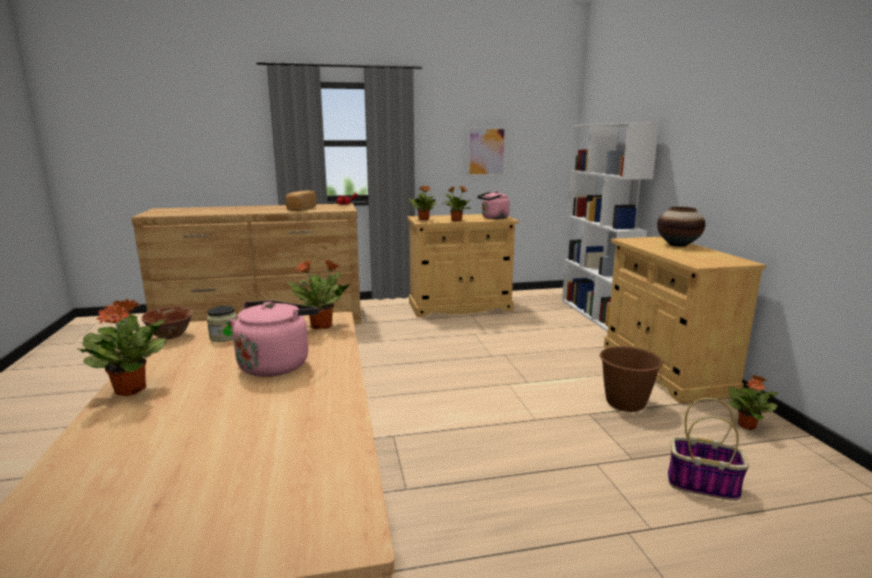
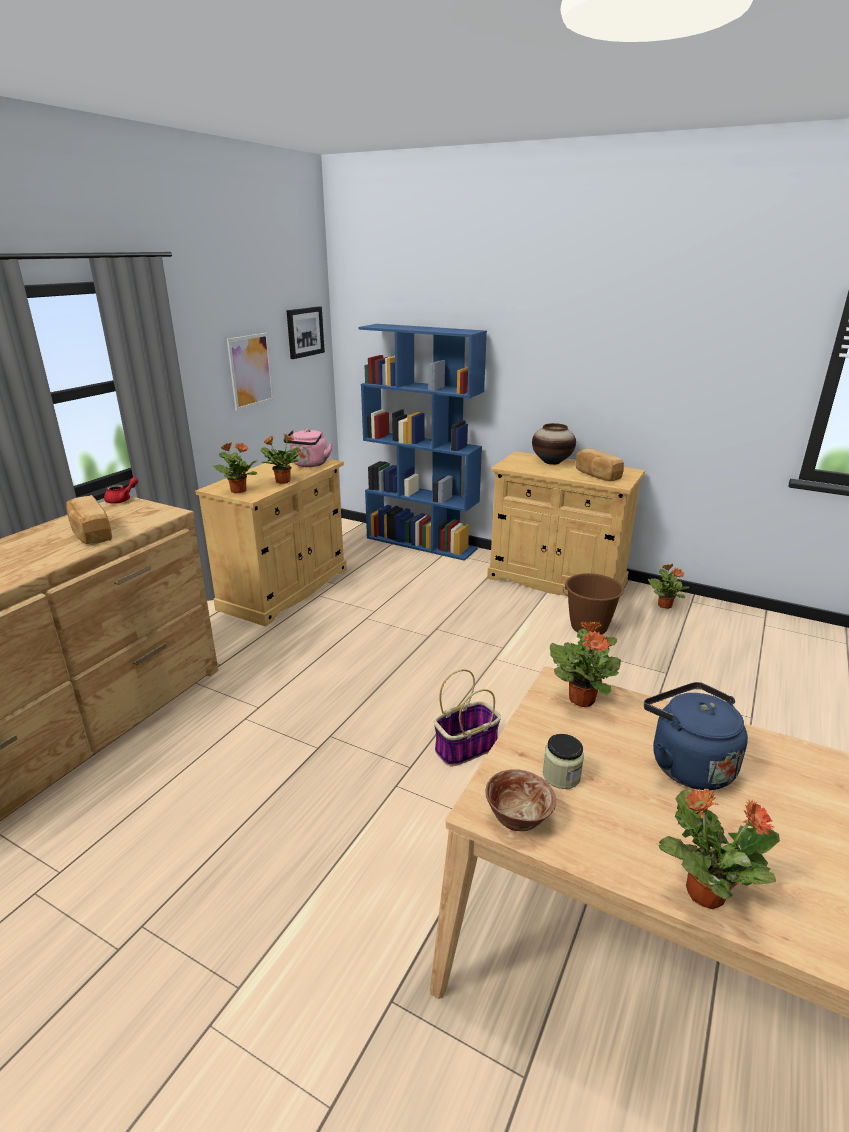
camera: 50 degrees left, 10 degrees up
pink kettle [230,300,319,377] -> blue kettle [644,682,748,790]
white bookcase [562,122,659,332] -> blue bookcase [358,324,487,561]
basket [668,398,749,501] -> basket moved to [434,669,501,767]
none -> picture [287,306,325,359]
none -> bread [575,448,624,481]

